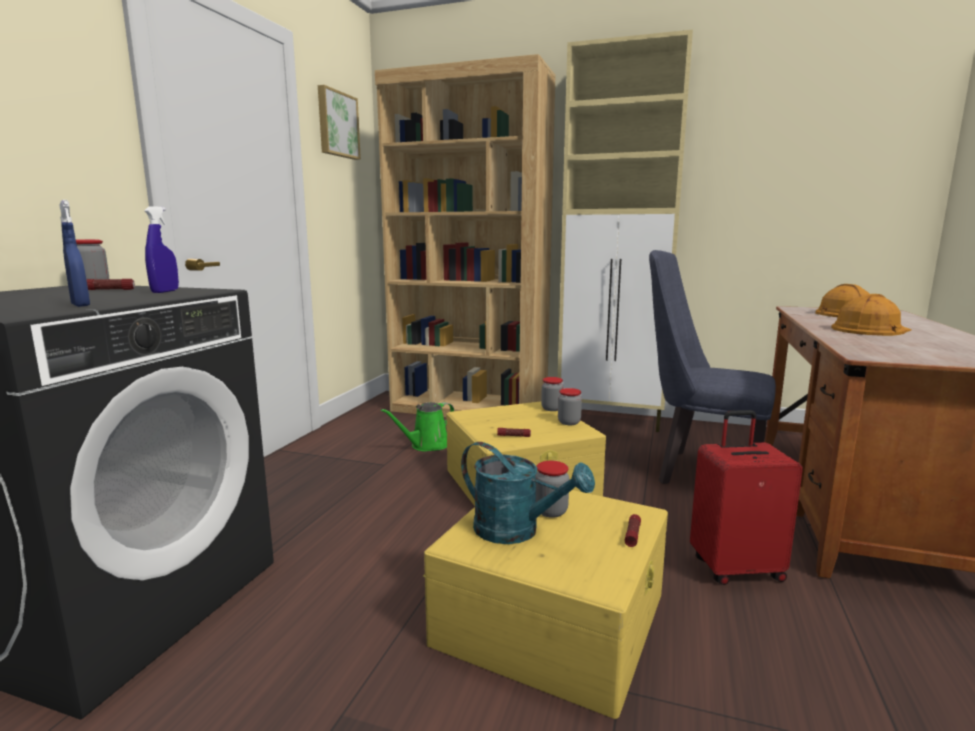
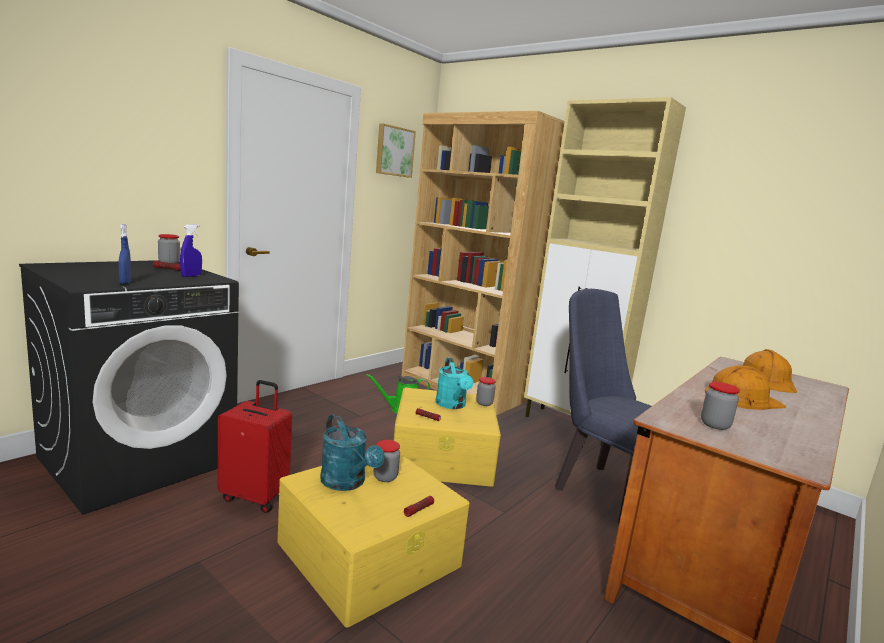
camera: 20 degrees right, 0 degrees up
jar [558,388,582,425] -> jar moved to [701,382,740,430]
red suitcase [690,410,803,585] -> red suitcase moved to [218,380,292,513]
none -> turquoise watering can [435,358,473,409]

